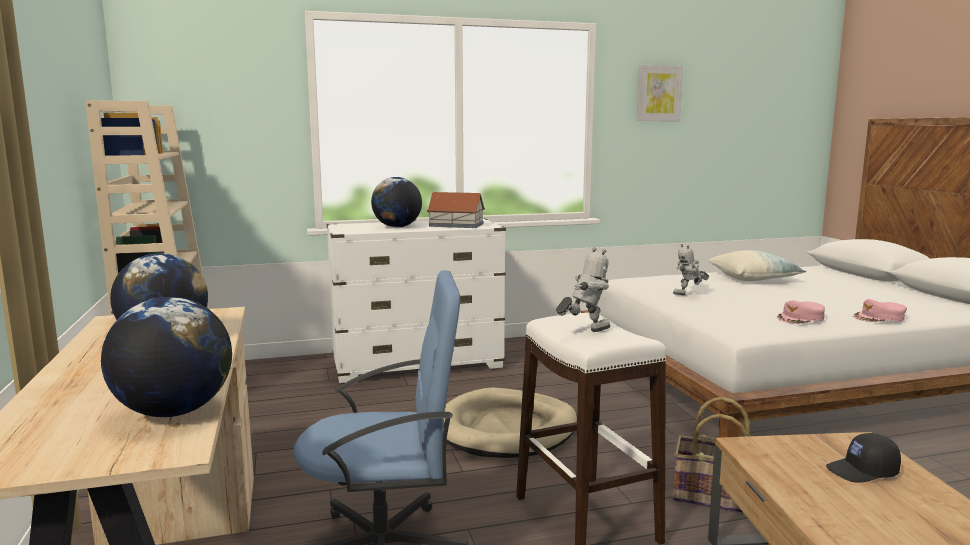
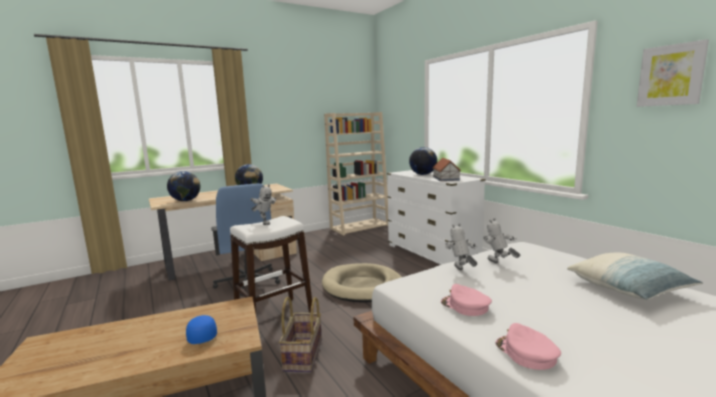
camera: 75 degrees right, 0 degrees up
black cap [826,433,901,483] -> blue cap [186,315,217,344]
none -> toy robot [445,223,477,270]

